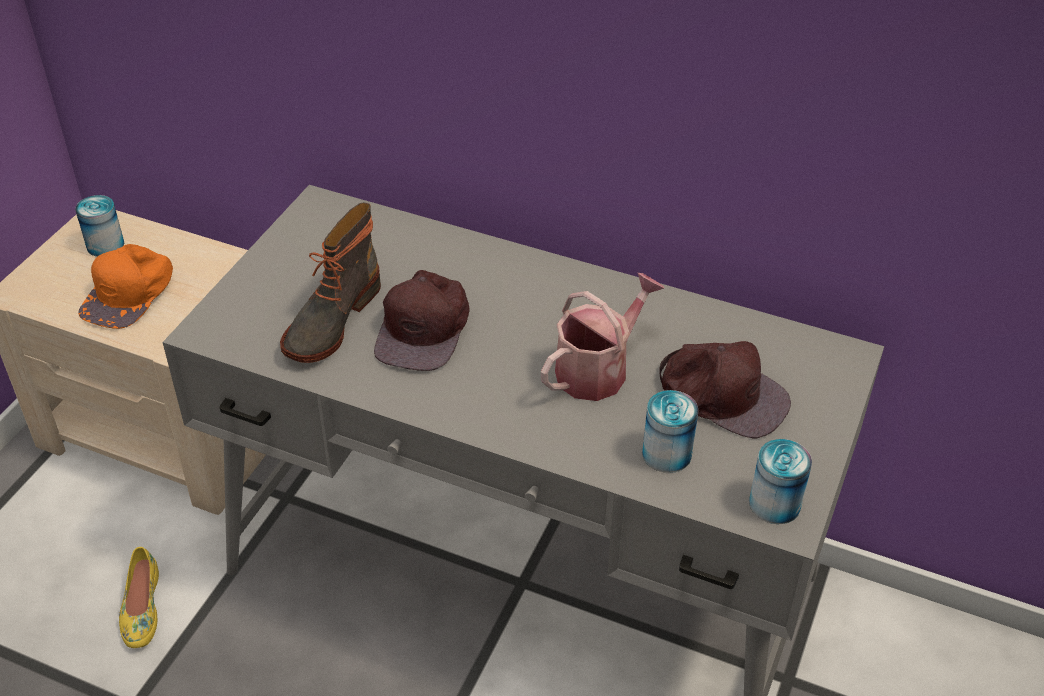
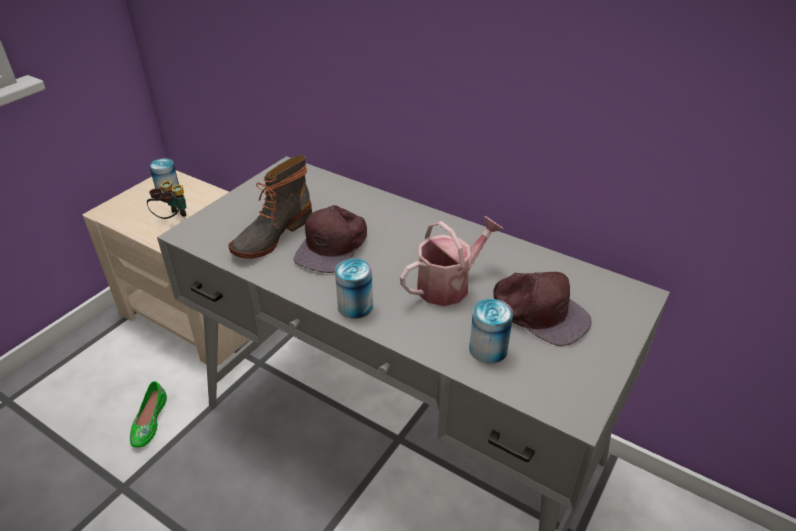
camera: 10 degrees right, 5 degrees down
orange cap [78,244,173,329] -> binoculars [147,181,186,219]
yellow shoe [119,547,159,648] -> green shoe [130,381,167,447]
can [749,439,812,524] -> can moved to [335,258,373,319]

